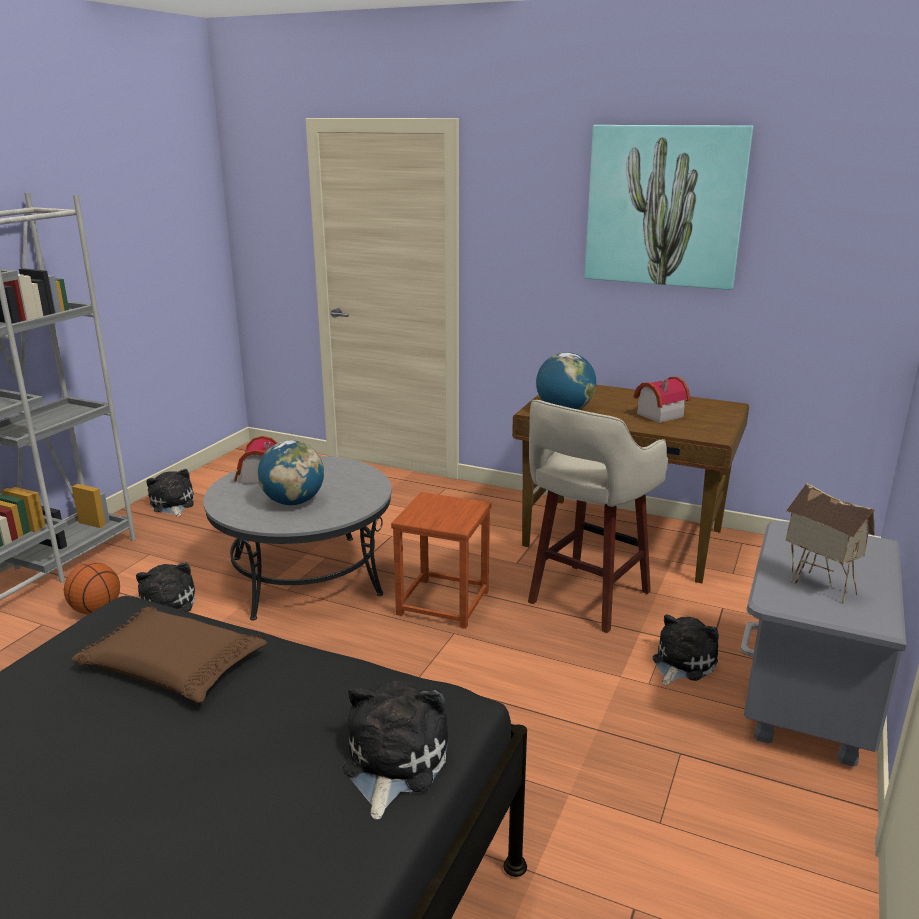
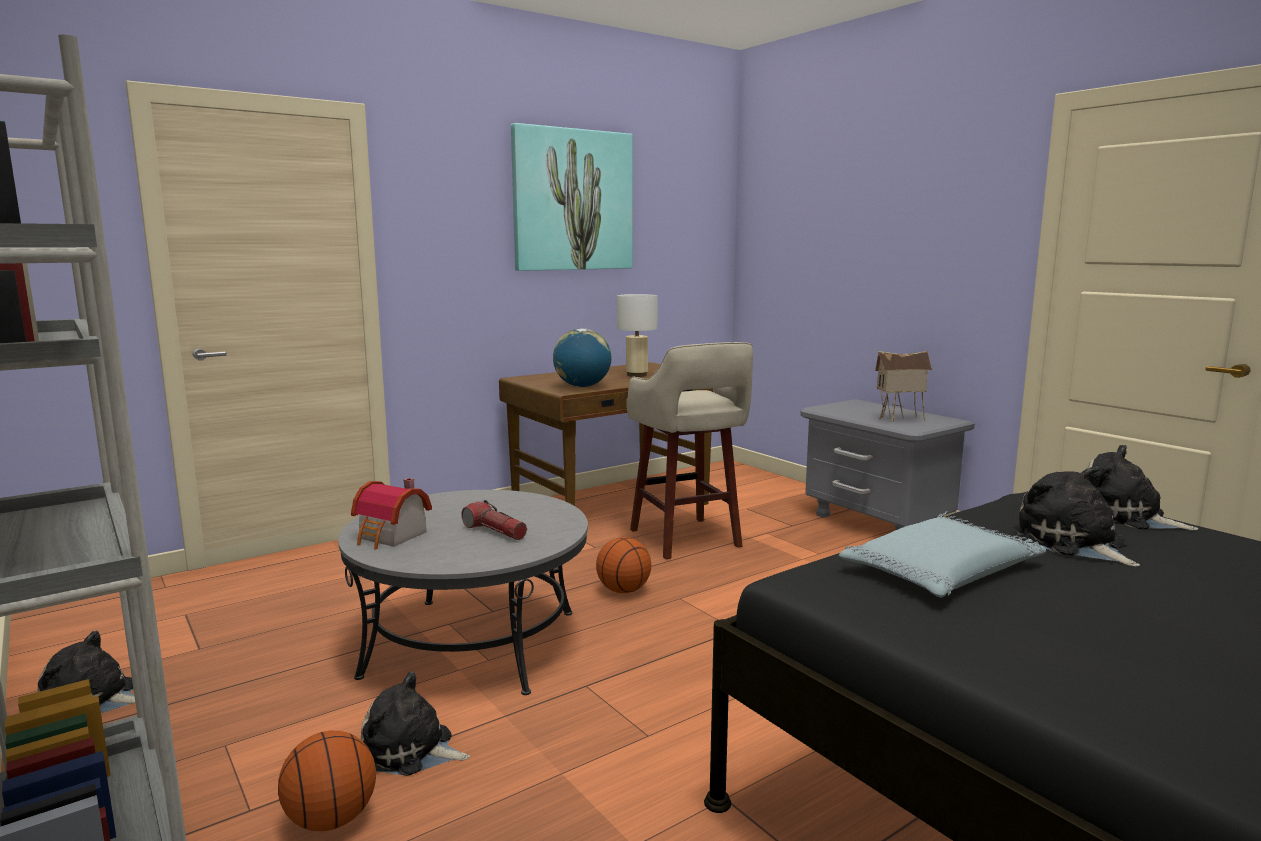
camera: 60 degrees left, 10 degrees down
brown pillow [72,606,267,703] -> blue pillow [839,511,1046,598]
globe [258,440,324,505] -> flashlight [461,500,527,540]
brown stool [391,492,492,629] -> basketball [596,537,651,593]
toy house [633,377,690,423] -> white table lamp [616,294,658,377]
plush toy [653,614,719,686] -> plush toy moved to [1014,466,1140,567]

